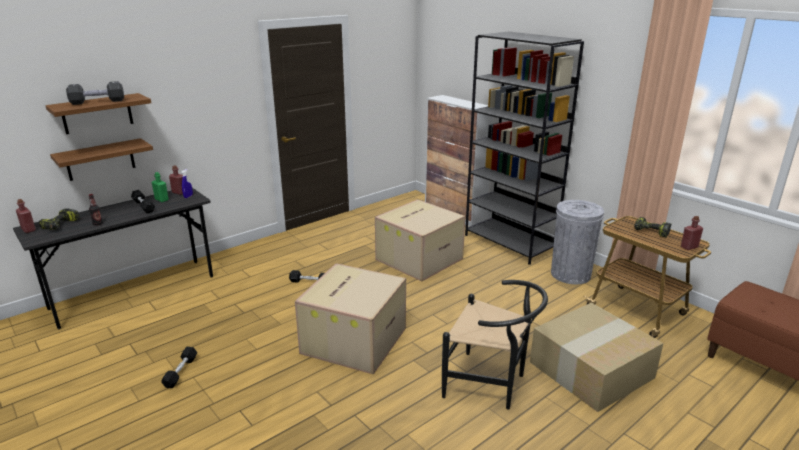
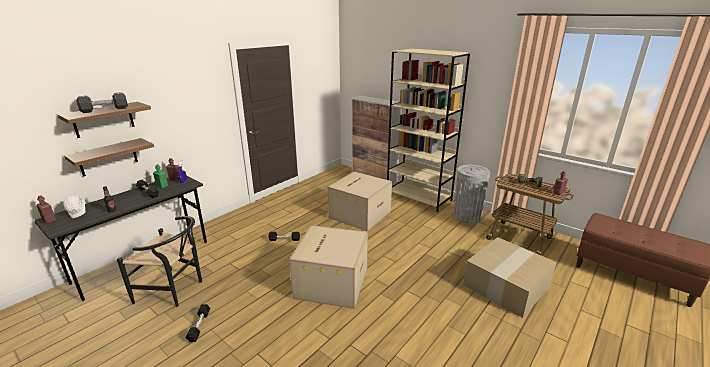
camera: 10 degrees left, 0 degrees up
power drill [39,209,80,230] -> white hard hat [63,196,85,218]
black chair [442,280,548,410] -> black chair moved to [117,216,202,307]
black bookcase [465,32,584,265] -> beige bookcase [387,49,470,212]

